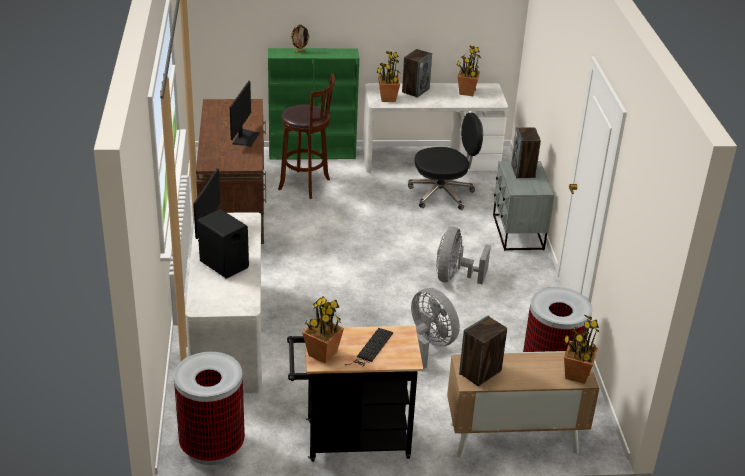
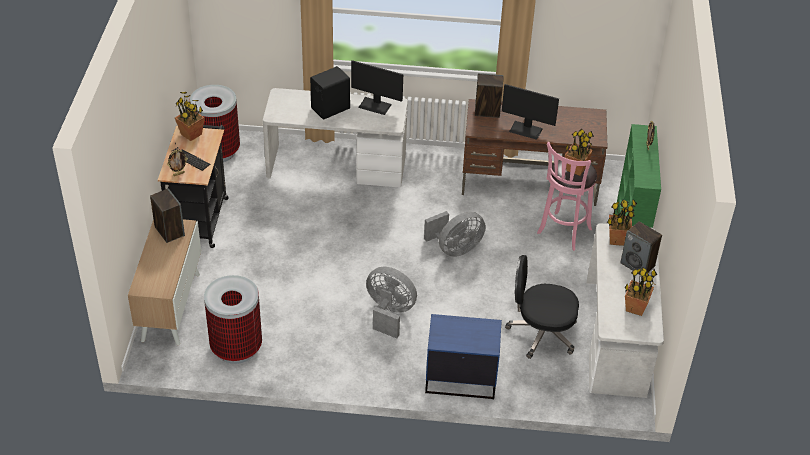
camera: 100 degrees right, 10 degrees up
brown stool [278,73,335,199] -> pink stool [537,142,597,251]
black office chair [408,113,483,210] -> black office chair turned 105 degrees clockwise [505,255,579,359]
grey fan [411,288,460,369] -> grey fan moved to [424,211,486,257]
grey nightstand [493,161,554,251] -> blue nightstand [425,314,502,400]
speaker [511,127,541,178] -> speaker moved to [475,73,504,118]
potted plant [563,314,600,384] -> potted plant moved to [565,129,594,176]
none -> picture frame [167,150,188,176]

